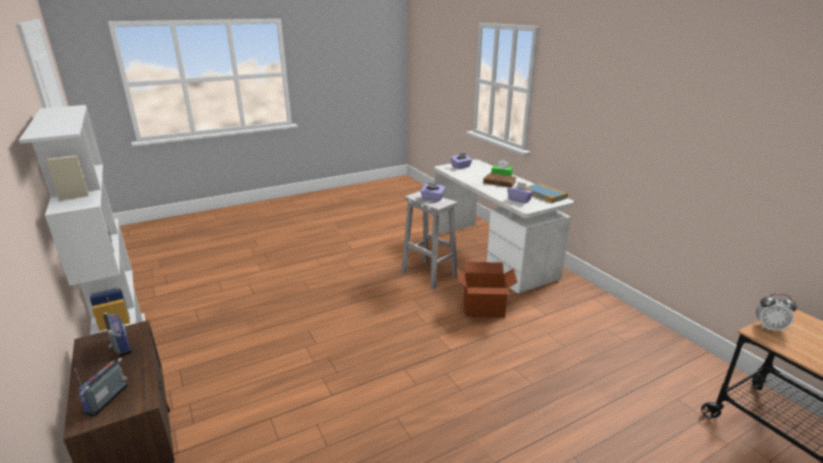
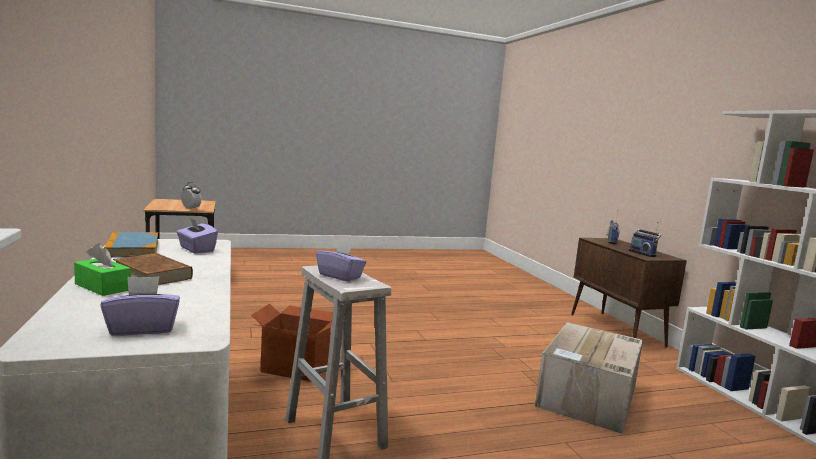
camera: 170 degrees left, 15 degrees down
none -> cardboard box [535,322,643,434]

